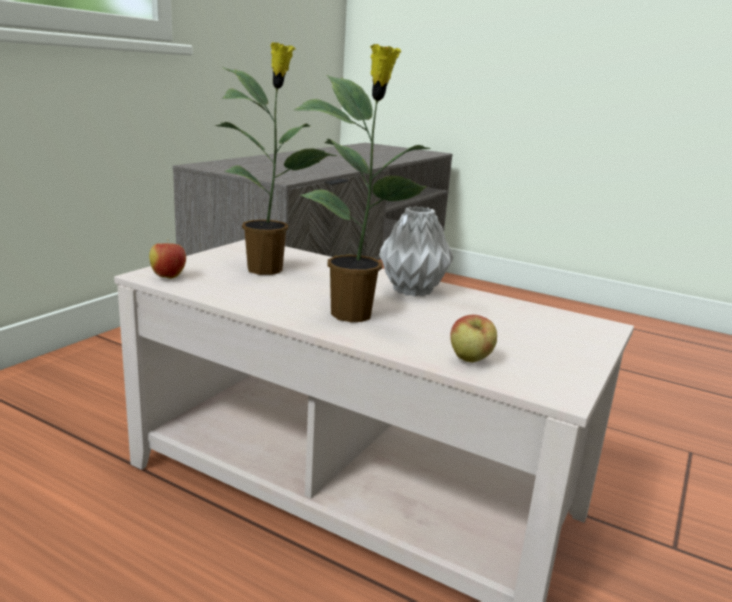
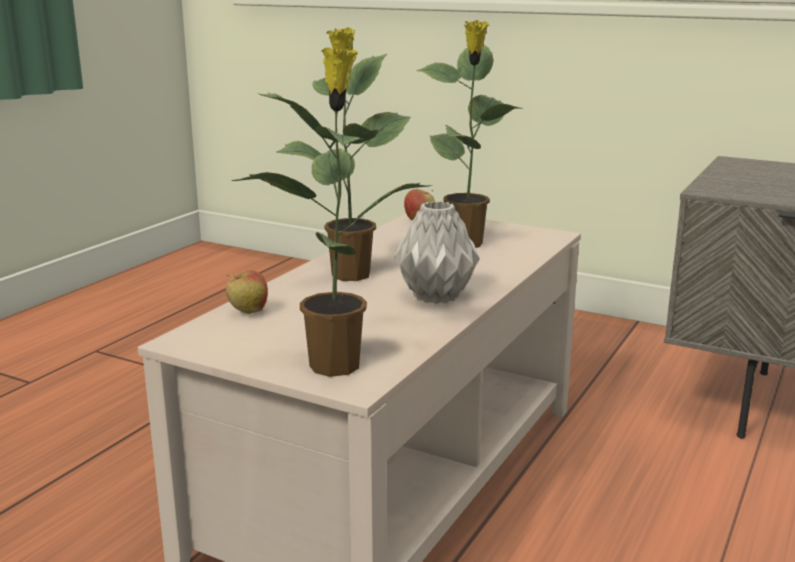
camera: 90 degrees right, 0 degrees up
none -> potted plant [231,48,433,377]

